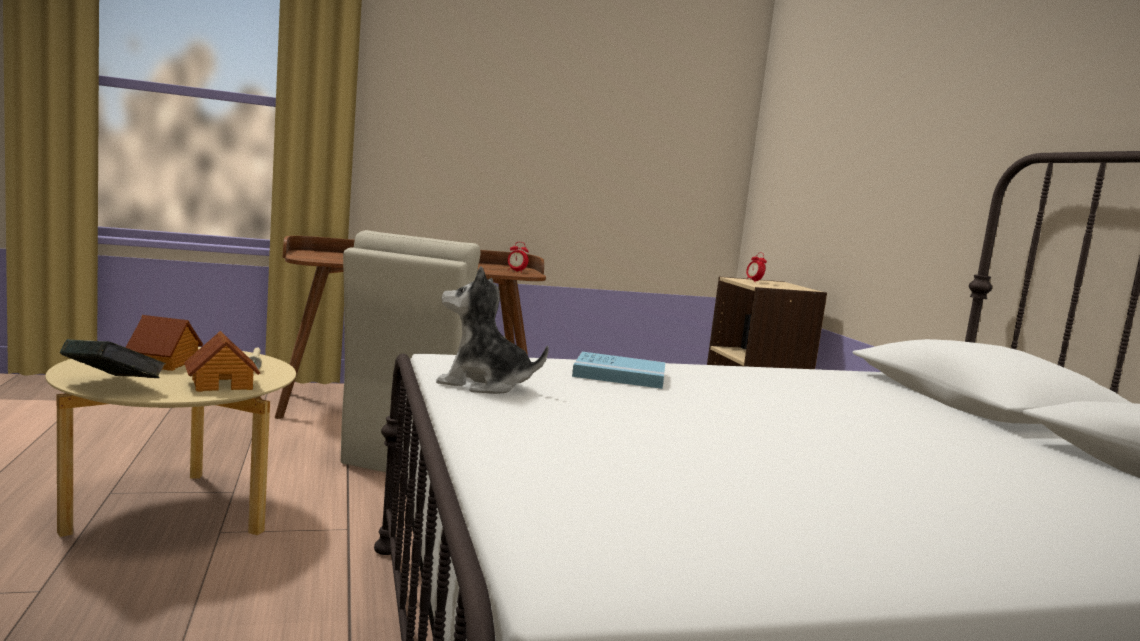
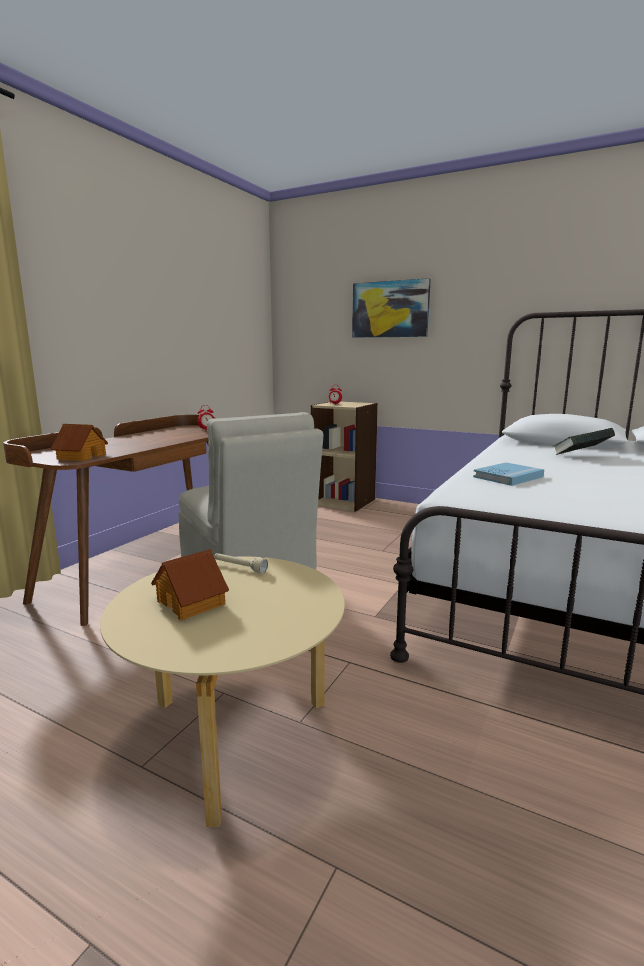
camera: 45 degrees left, 5 degrees up
book [60,339,166,378] -> book moved to [554,428,615,455]
toy house [184,331,260,392] -> toy house moved to [50,424,108,461]
plush toy [436,266,549,394] -> none
none -> picture [352,278,431,338]

